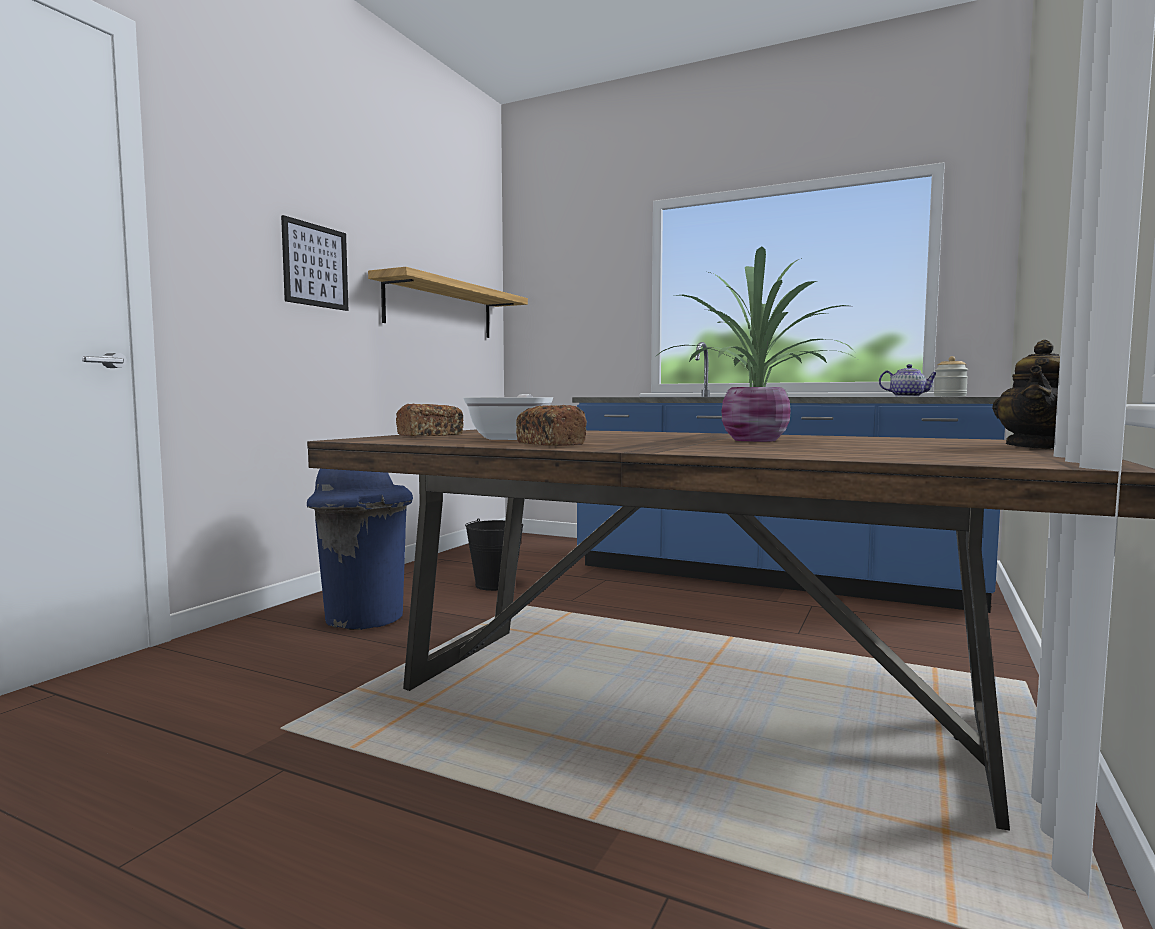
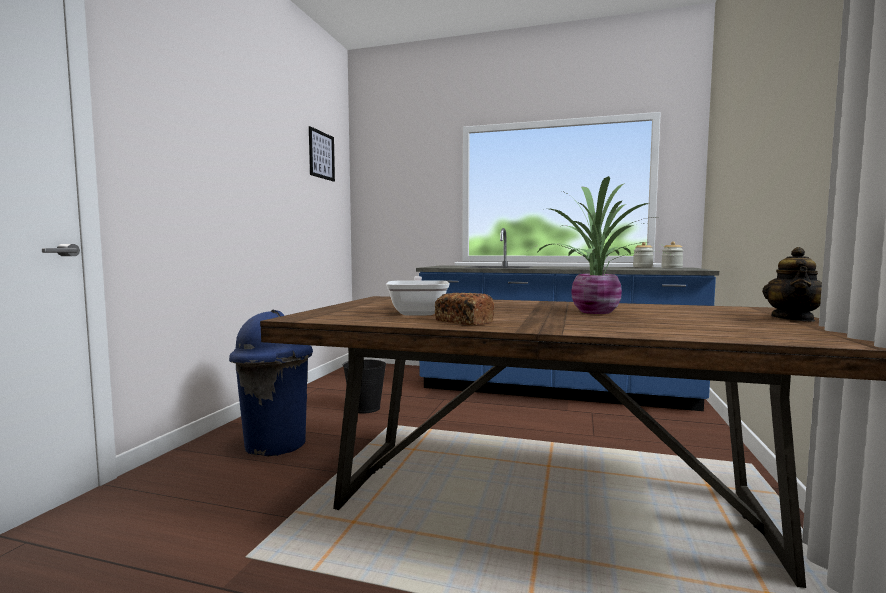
camera: 10 degrees left, 0 degrees up
picture [281,215,349,311] -> picture moved to [309,126,335,182]
shelf [368,267,528,338] -> none
bread [396,404,464,436] -> none
teapot [879,364,936,397] -> jar [633,243,654,268]

